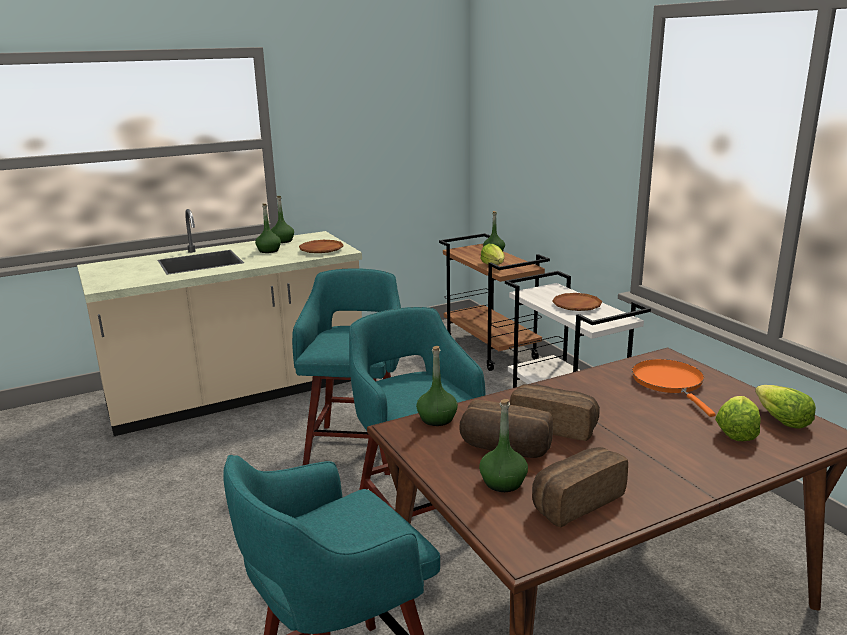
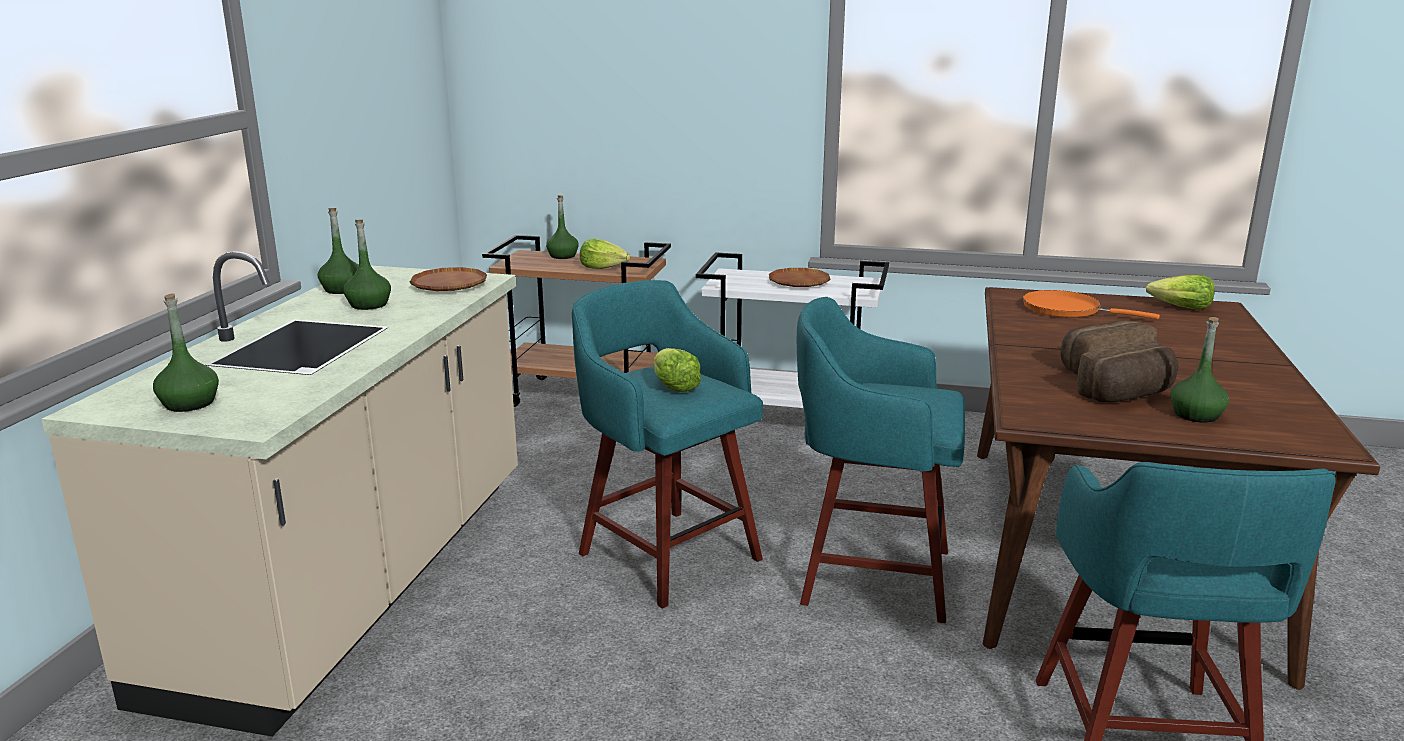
camera: 50 degrees left, 0 degrees up
green bottle [416,346,458,426] -> green bottle moved to [153,294,219,412]
bread [532,447,628,527] -> none
lettuce [715,396,761,441] -> lettuce moved to [654,348,701,392]

